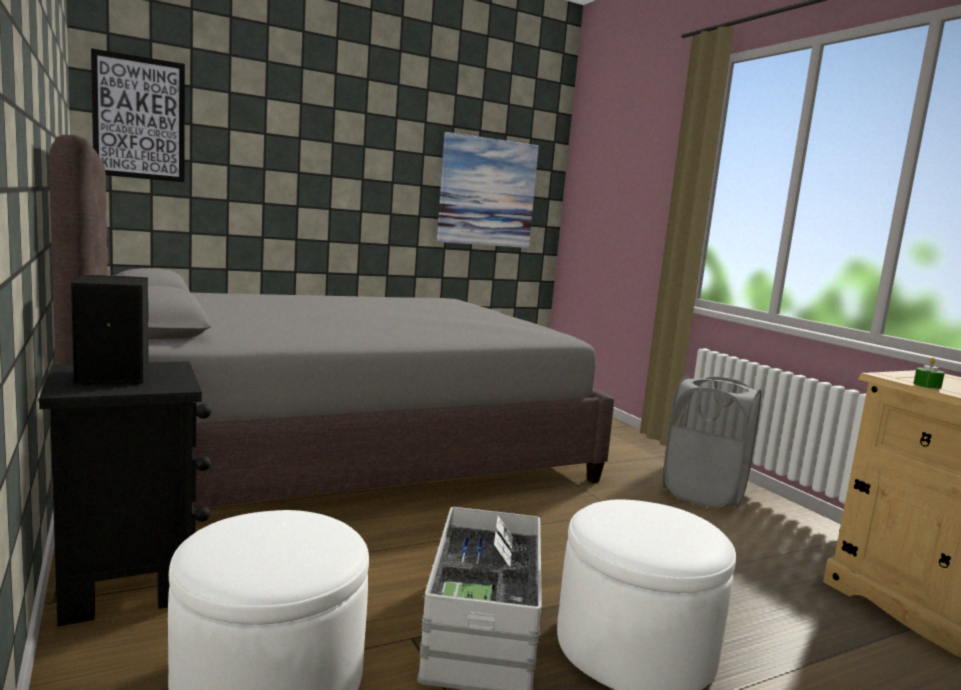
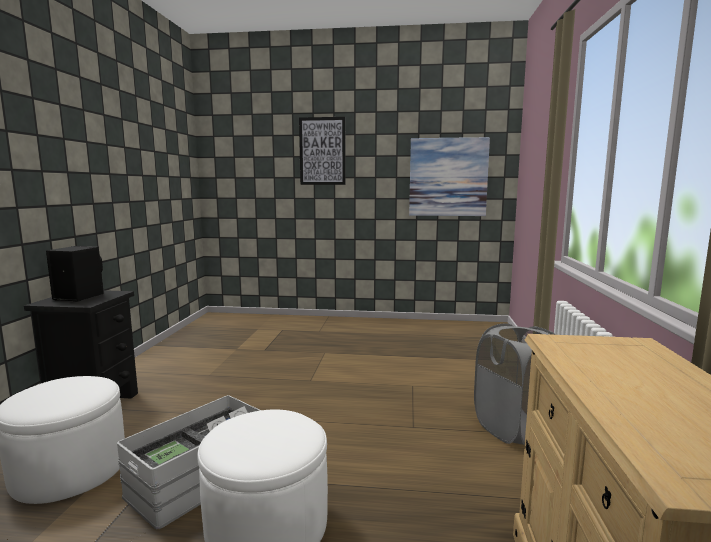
camera: 35 degrees right, 0 degrees up
grey bed [49,135,614,509] -> none
picture [91,48,185,182] -> picture moved to [299,117,346,185]
green candle [913,358,945,389] -> none

